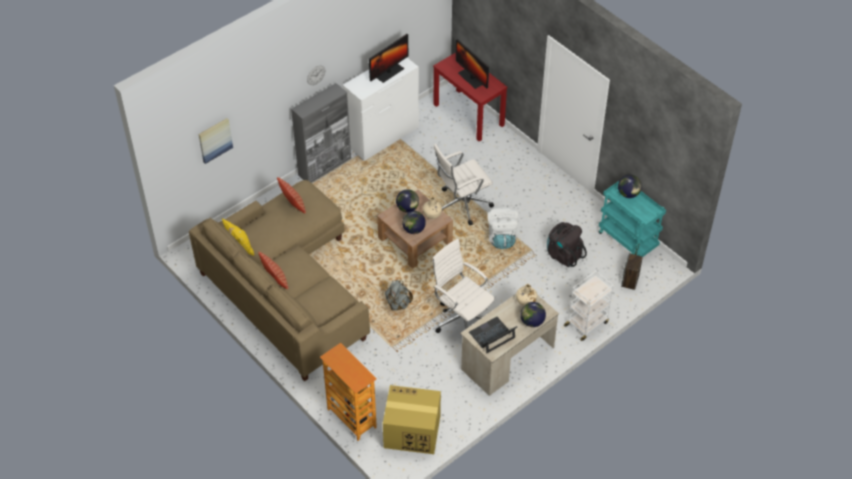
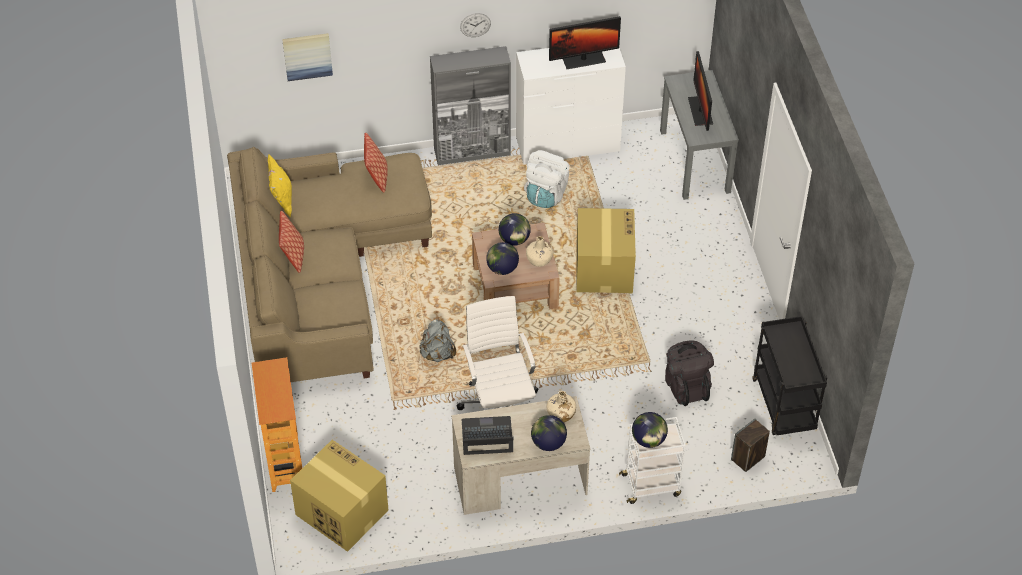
camera: 30 degrees right, 0 degrees up
red console table [433,52,507,142] -> grey console table [660,70,739,200]
white office chair [434,144,494,225] -> cardboard box [576,208,636,294]
white backpack [487,208,518,249] -> white backpack moved to [524,150,570,208]
turquoise cart [598,180,666,257] -> black cart [752,316,827,435]
globe [618,175,642,198] -> globe moved to [632,412,668,448]

